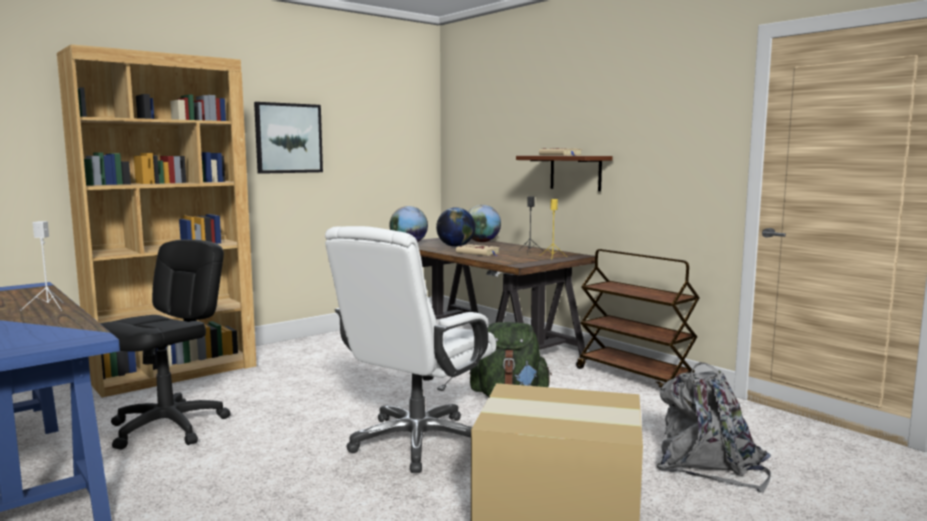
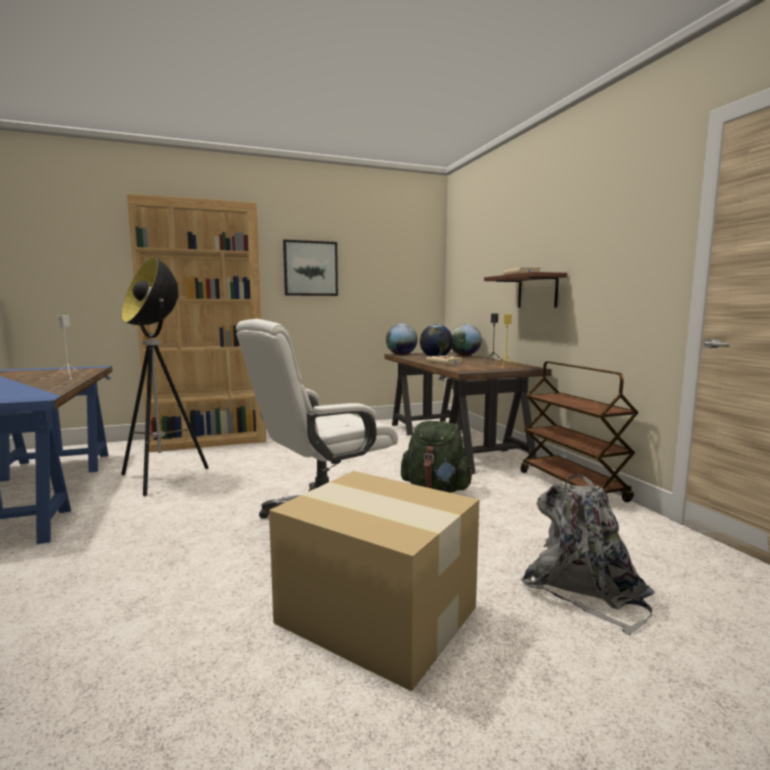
camera: 20 degrees right, 0 degrees up
black office chair [100,239,231,450] -> floor lamp [121,257,208,496]

